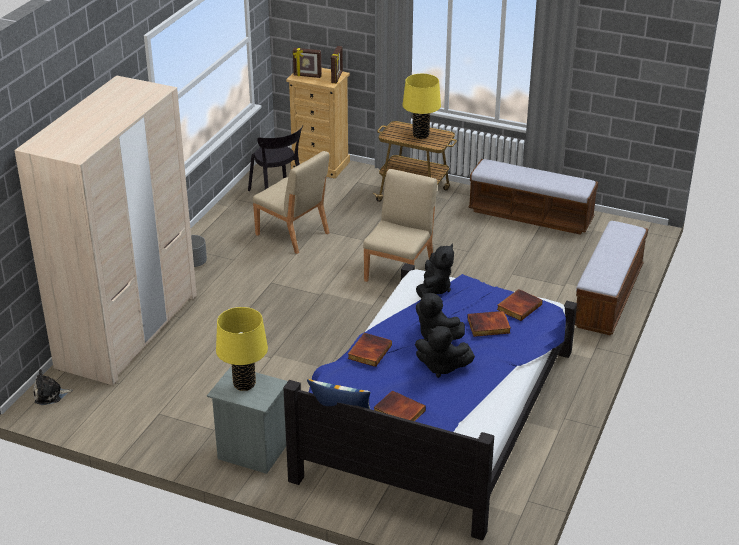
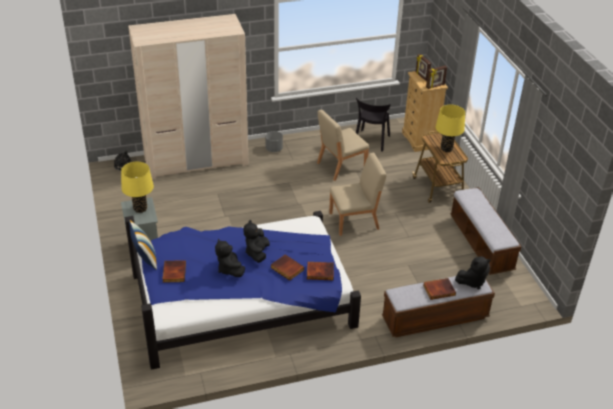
camera: 50 degrees right, 5 degrees up
beige chair [253,151,329,254] -> beige chair turned 60 degrees clockwise [317,110,369,181]
book [348,333,392,367] -> book moved to [423,278,456,300]
black plush toy [416,244,454,298] -> black plush toy moved to [455,256,490,289]

